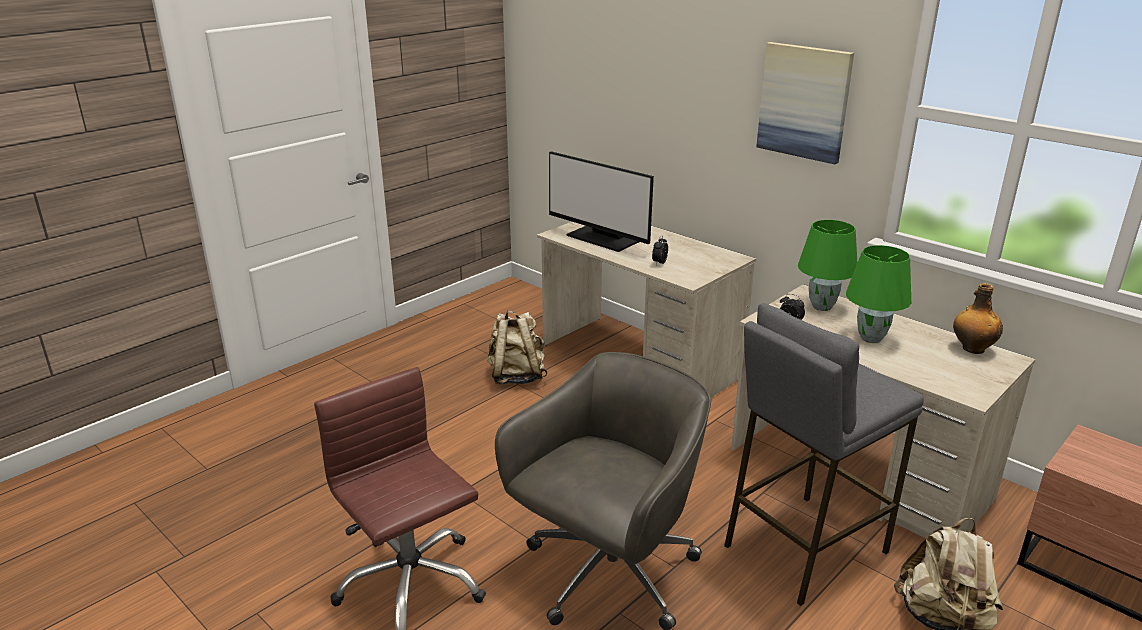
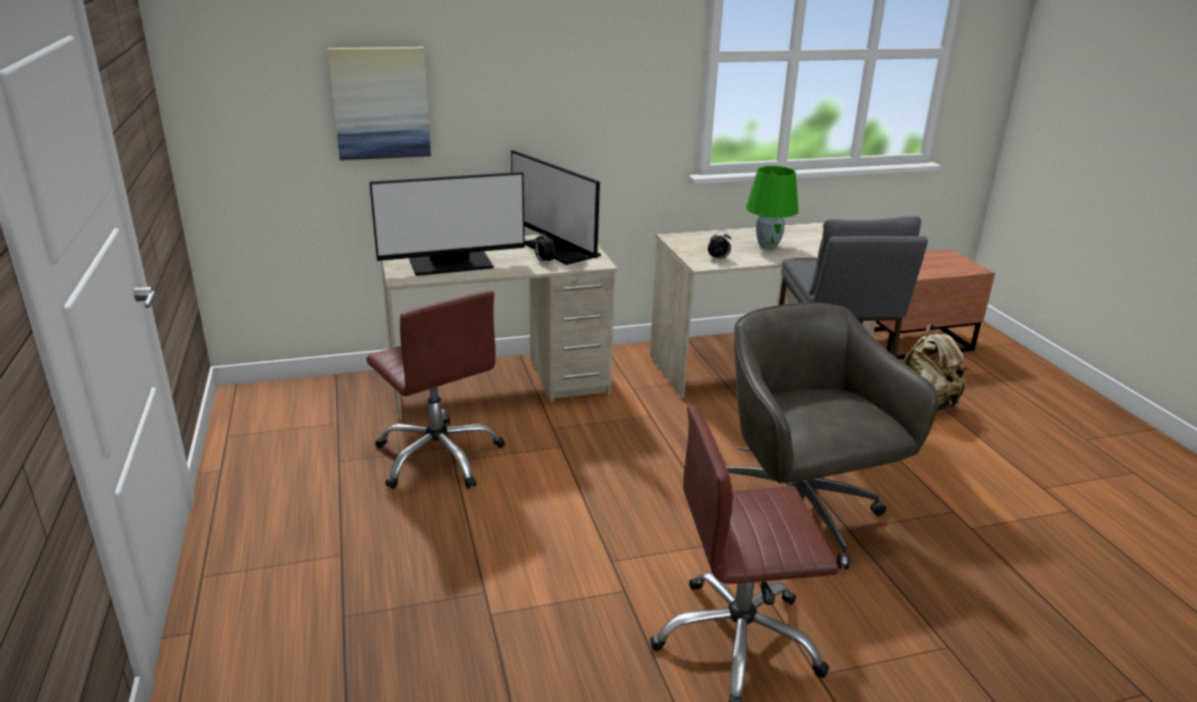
camera: 60 degrees left, 0 degrees up
beige backpack [487,310,548,385] -> brown office chair [366,290,505,489]
picture [756,42,854,164] -> picture moved to [328,47,431,160]
green table lamp [798,220,857,311] -> none
bottle [953,283,1003,354] -> none
none -> monitor [511,150,601,265]

